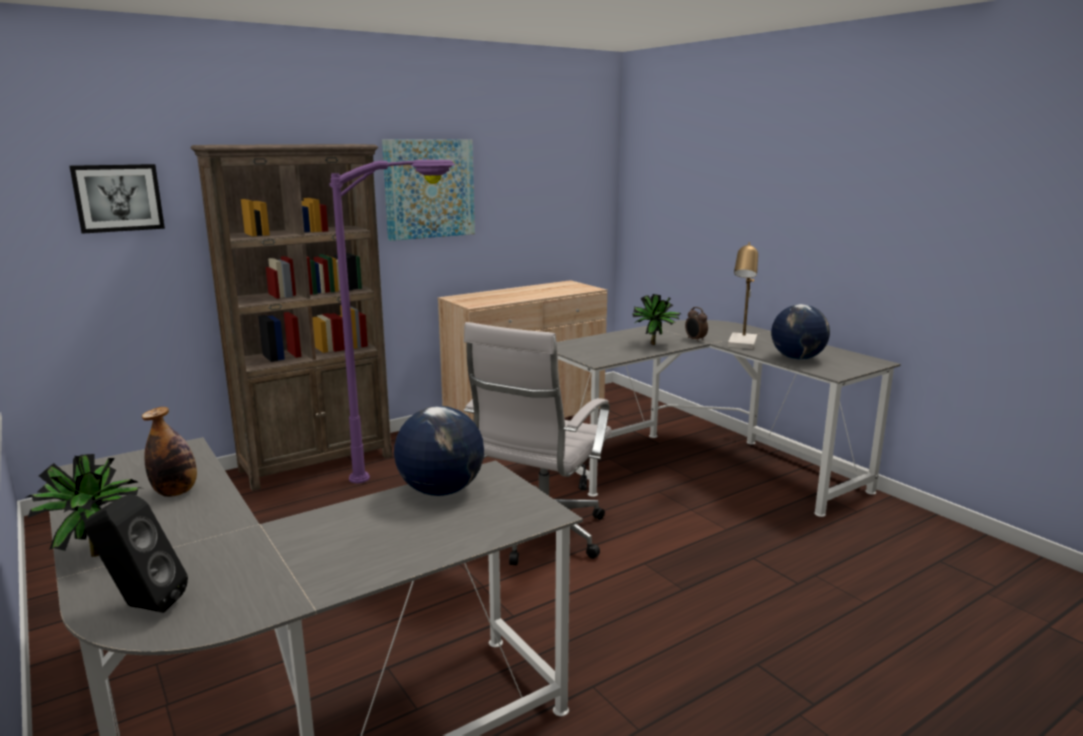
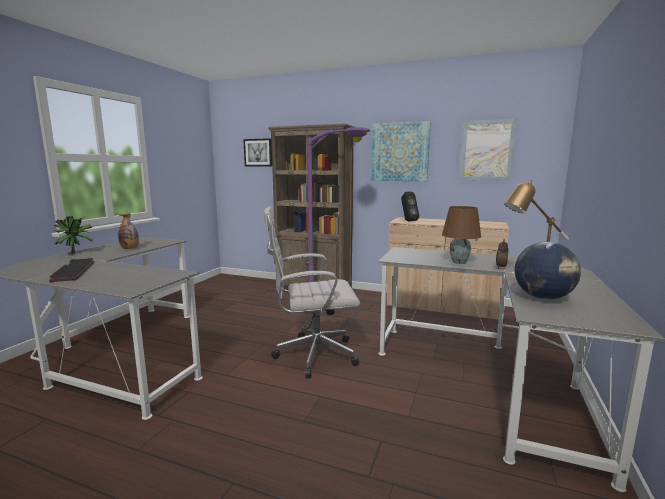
camera: 55 degrees right, 5 degrees down
black speaker [84,494,188,613] -> black speaker moved to [401,192,419,221]
globe [394,406,484,496] -> none
potted plant [632,294,681,345] -> brown table lamp [442,206,481,264]
none -> keyboard [49,258,94,282]
none -> picture [460,119,517,181]

